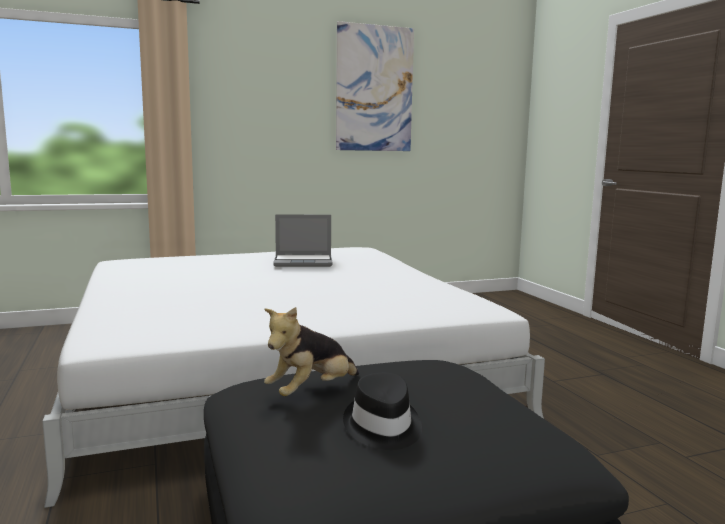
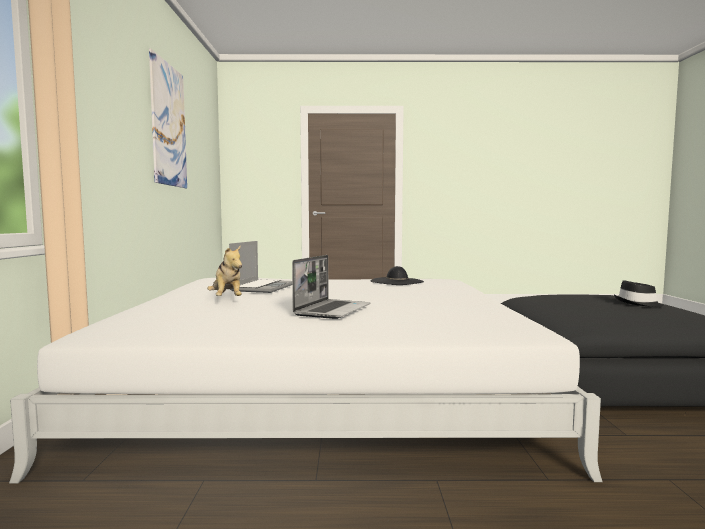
camera: 70 degrees left, 5 degrees down
plush toy [264,307,359,396] -> plush toy moved to [207,245,242,296]
none -> laptop [292,255,371,319]
none -> black hat [371,266,424,285]

